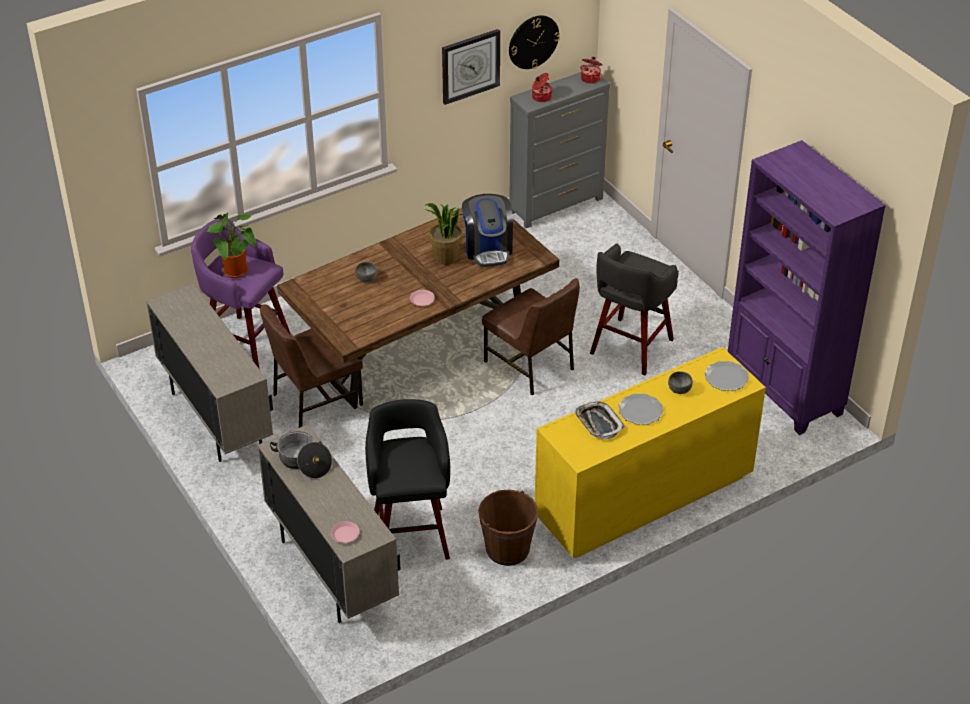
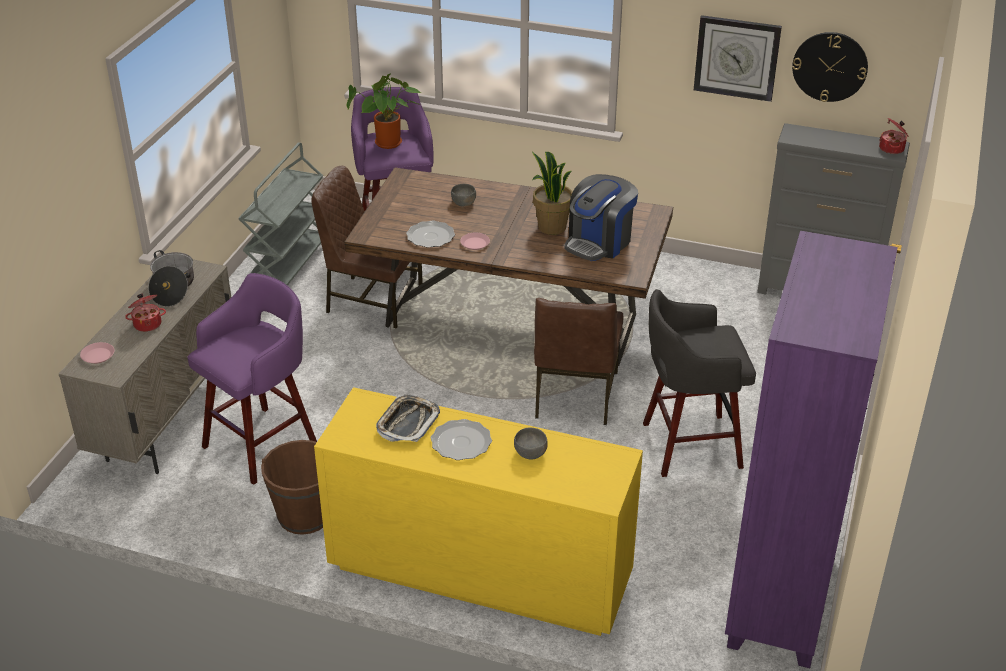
camera: 50 degrees right, 5 degrees down
beige cabinet [146,283,273,462] -> grey cart [239,142,323,286]
black stool [365,399,450,560] -> purple stool [187,273,317,485]
cooking pot [532,73,552,102] -> cooking pot moved to [125,293,166,332]
plate [705,361,749,391] -> plate moved to [406,221,455,247]

